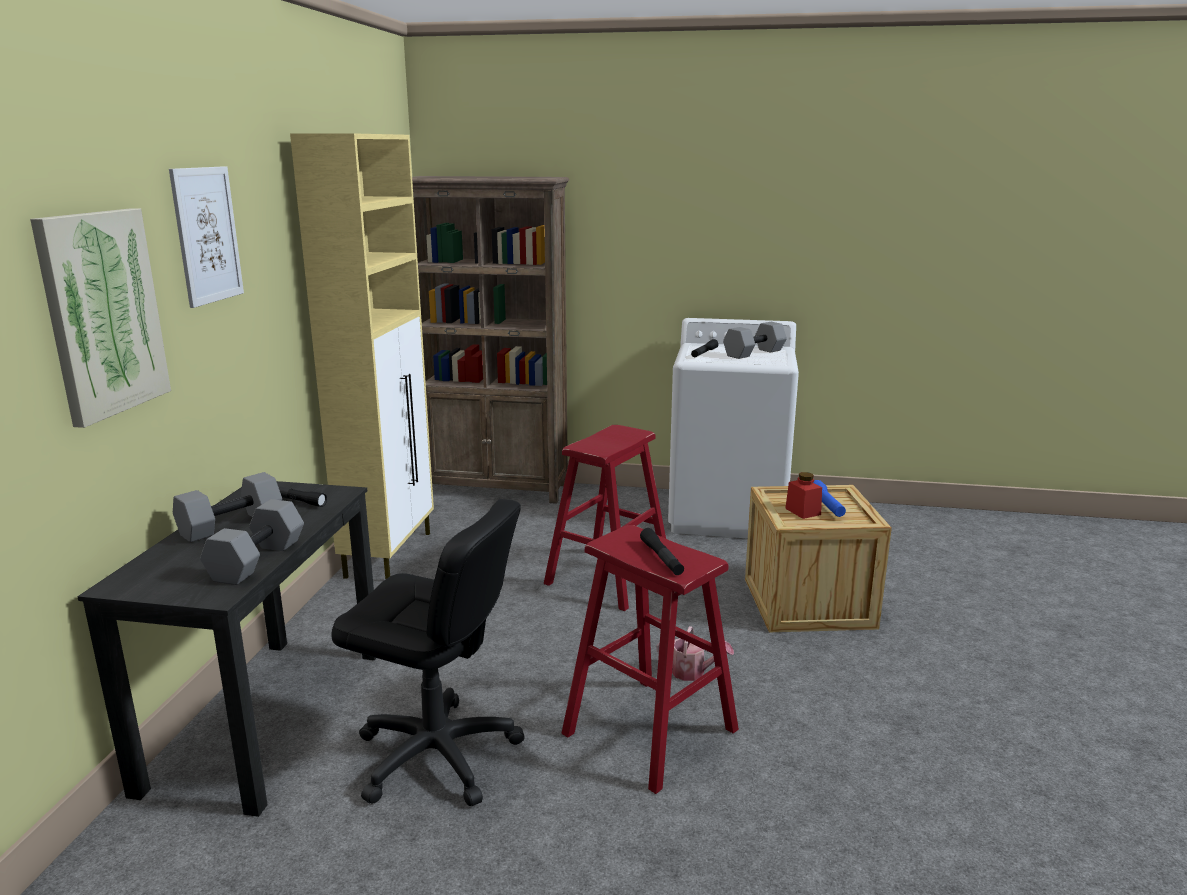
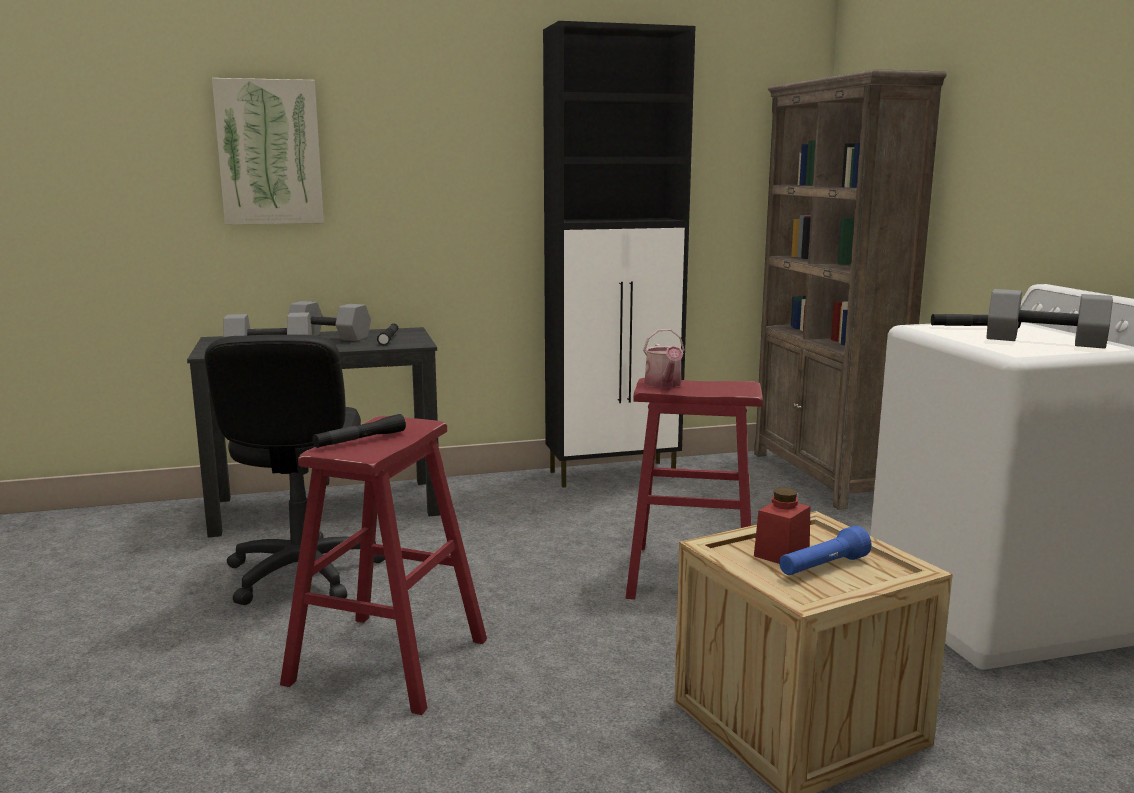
camera: 65 degrees right, 5 degrees down
picture [169,166,244,308] -> none
beige cabinet [290,133,434,579] -> black cabinet [543,21,696,488]
watering can [657,626,734,681] -> watering can moved to [643,329,685,388]

